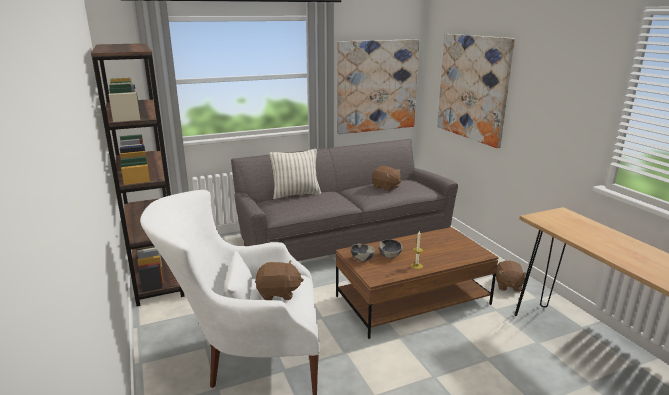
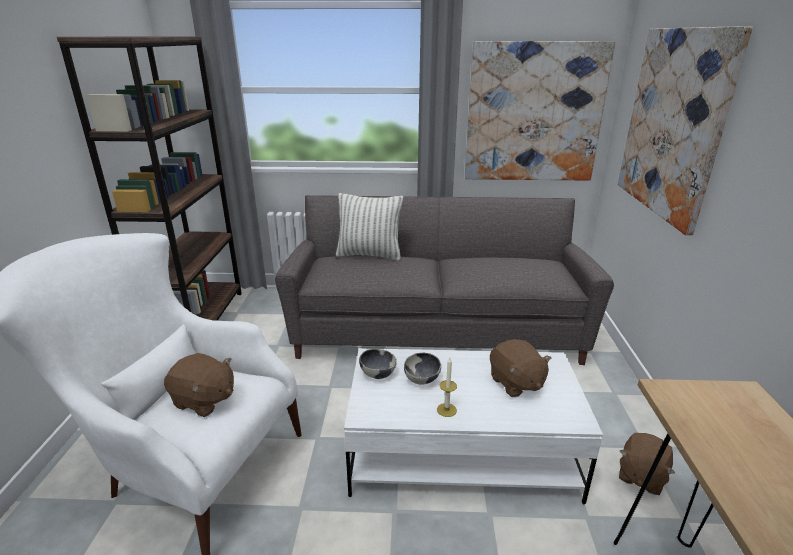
camera: 25 degrees right, 5 degrees up
brown coffee table [336,227,499,339] -> white coffee table [344,348,603,504]
brown plush toy [372,166,401,191] -> brown plush toy moved to [490,339,551,397]

